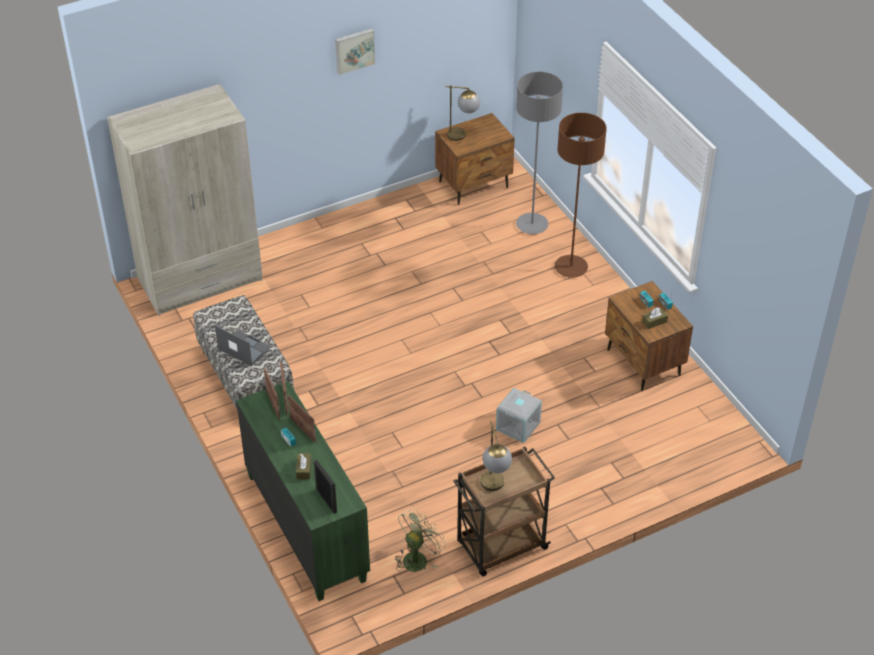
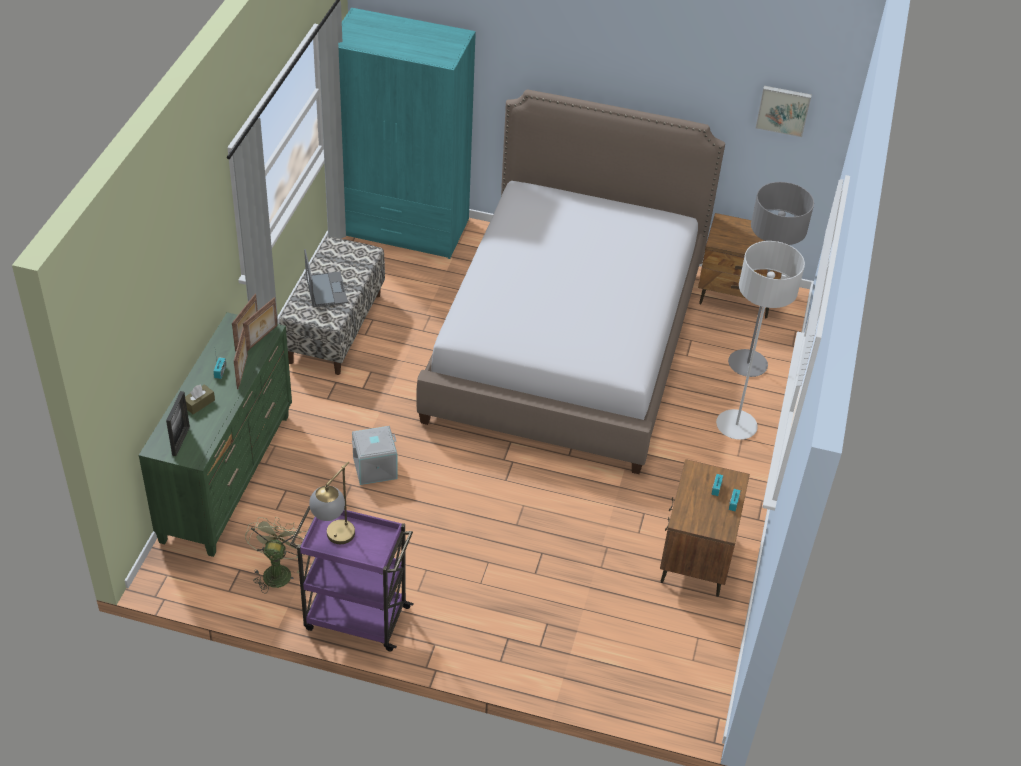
camera: 40 degrees right, 0 degrees up
beige wardrobe [107,84,262,316] -> turquoise wardrobe [338,8,476,259]
picture [335,28,375,75] -> picture moved to [756,86,812,137]
green fan [395,508,446,572] -> green fan turned 75 degrees counterclockwise [245,517,307,594]
table lamp [445,85,480,141] -> none
brown cart [453,447,555,576] -> purple cart [290,506,414,652]
grey storage box [496,388,542,443] -> grey storage box moved to [352,426,398,485]
brown floor lamp [554,113,607,278] -> grey floor lamp [716,241,805,440]
brown tissue box [642,307,668,329] -> none
none -> bed [416,89,725,474]

